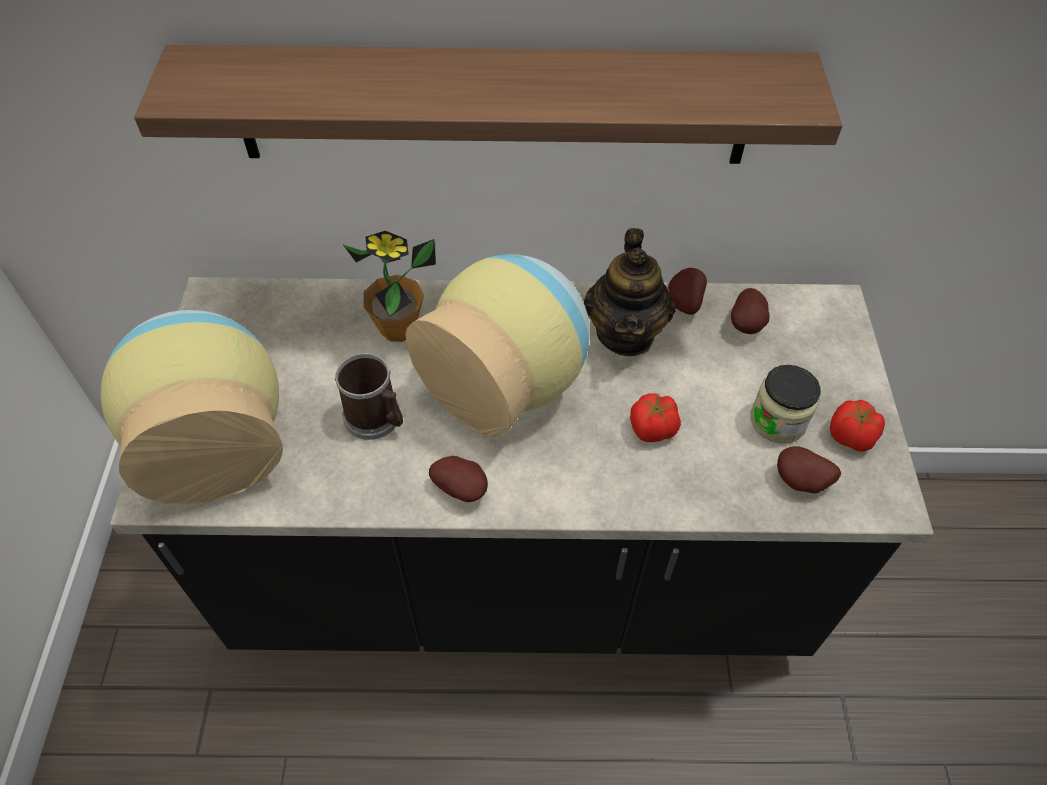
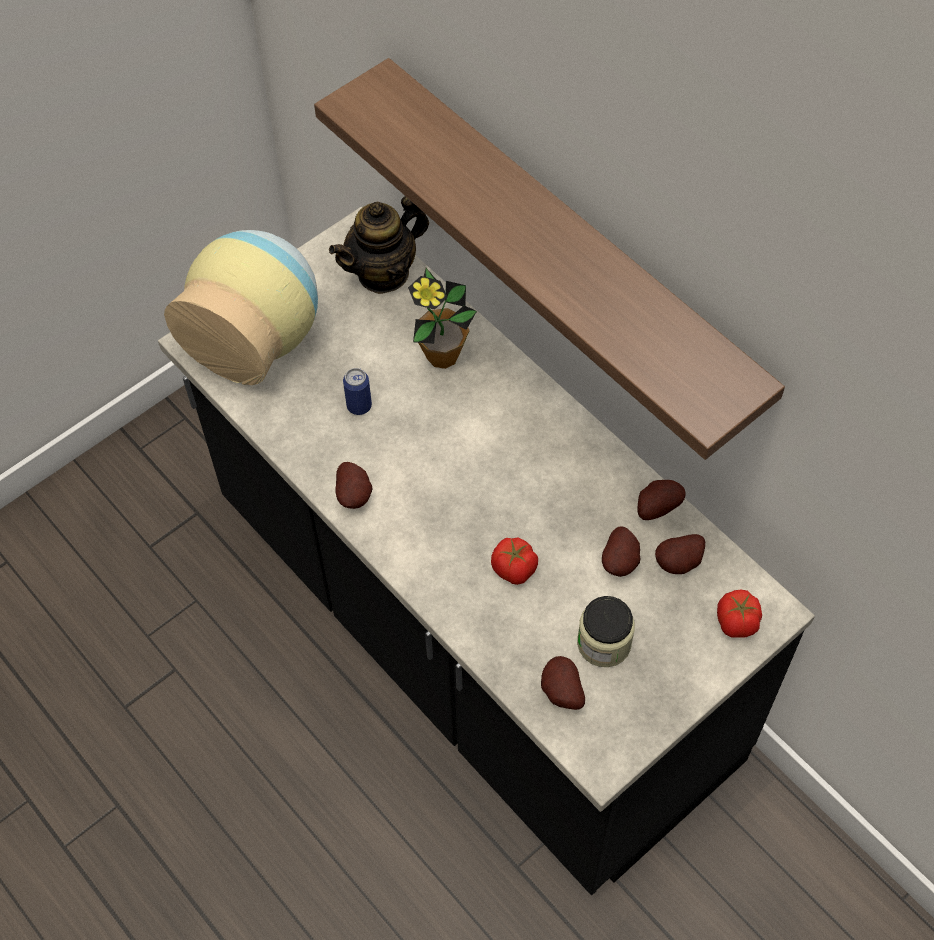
camera: 50 degrees right, 5 degrees up
mug [335,353,403,440] -> can [343,368,372,415]
vase [405,254,590,437] -> none
teapot [584,228,676,356] -> teapot moved to [329,196,429,294]
tomato [830,400,885,452] -> tomato moved to [717,590,762,638]
none -> potato [602,526,641,577]

